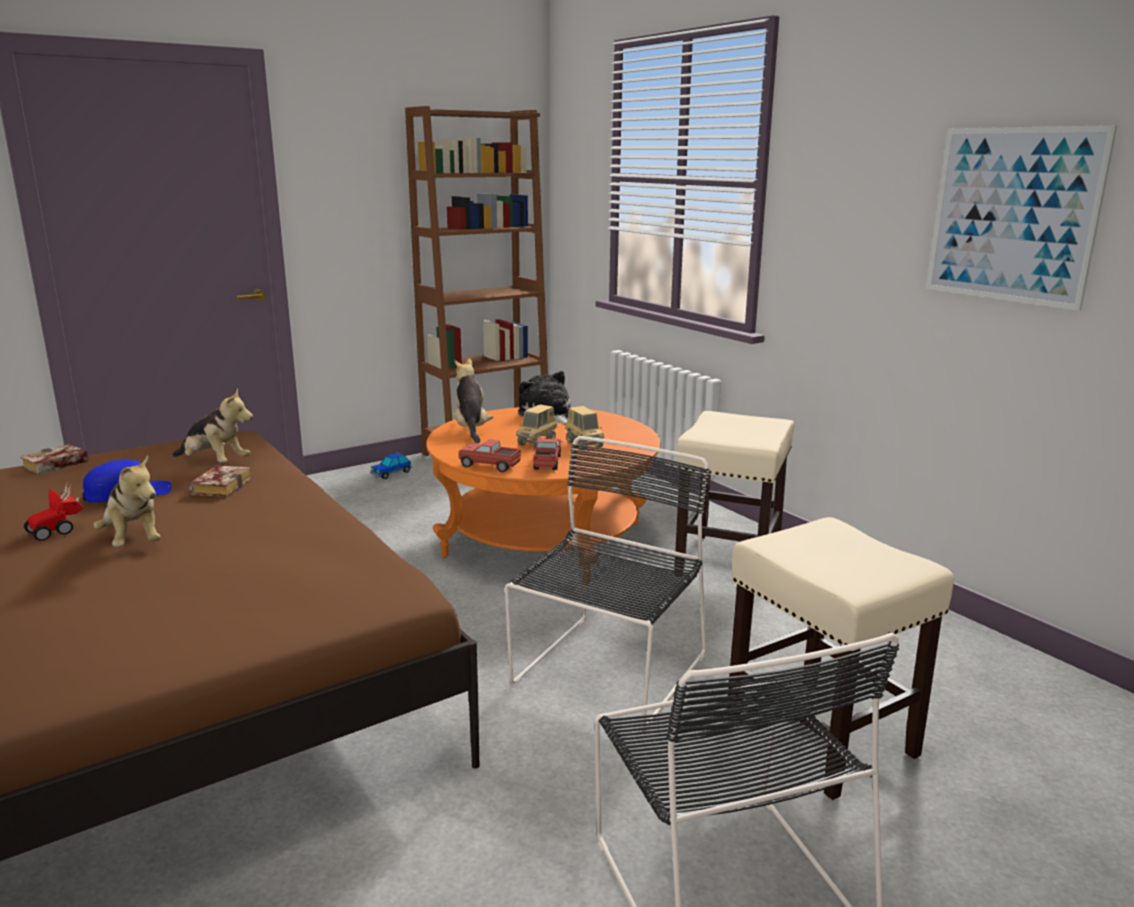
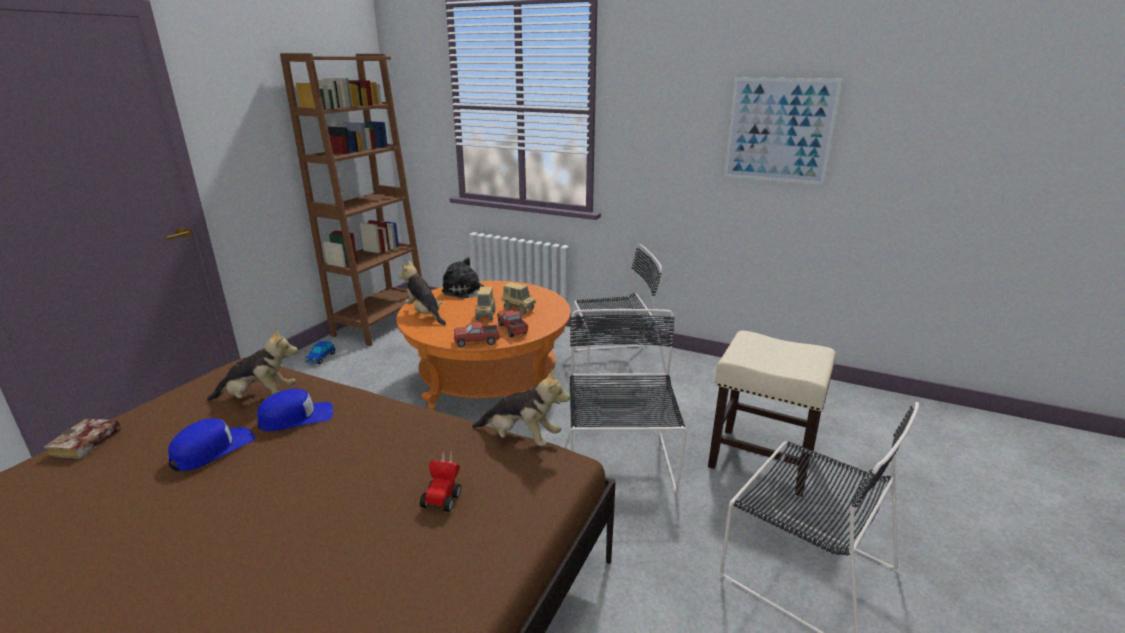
camera: 30 degrees left, 5 degrees up
toy car [24,483,83,541] -> toy car moved to [420,448,461,512]
plush toy [93,455,161,547] -> plush toy moved to [472,369,570,446]
book [189,466,252,497] -> blue cap [257,389,333,431]
beige stool [674,411,794,576] -> black chair [574,244,667,387]

